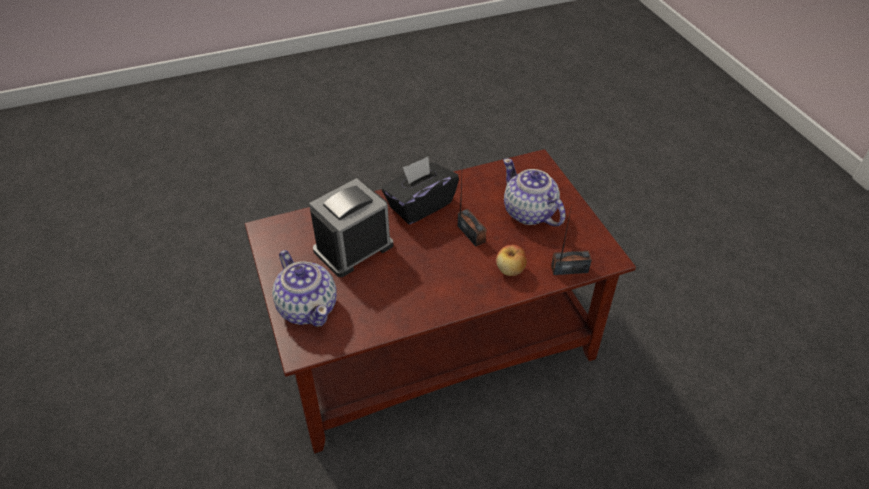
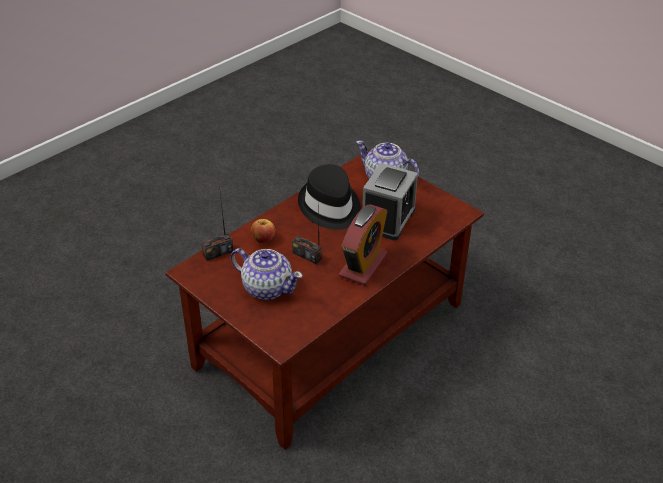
camera: 155 degrees right, 5 degrees down
black tissue box [382,156,459,224] -> alarm clock [339,204,388,286]
none -> black hat [298,164,361,230]

